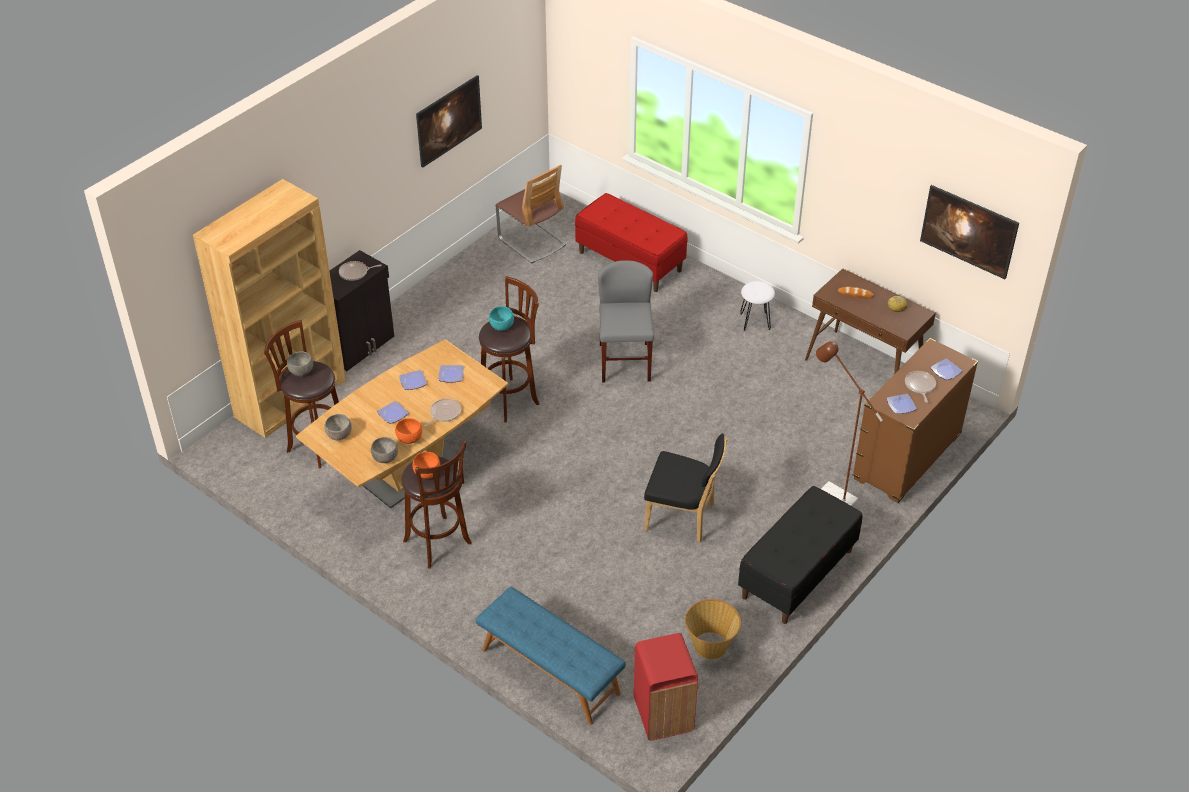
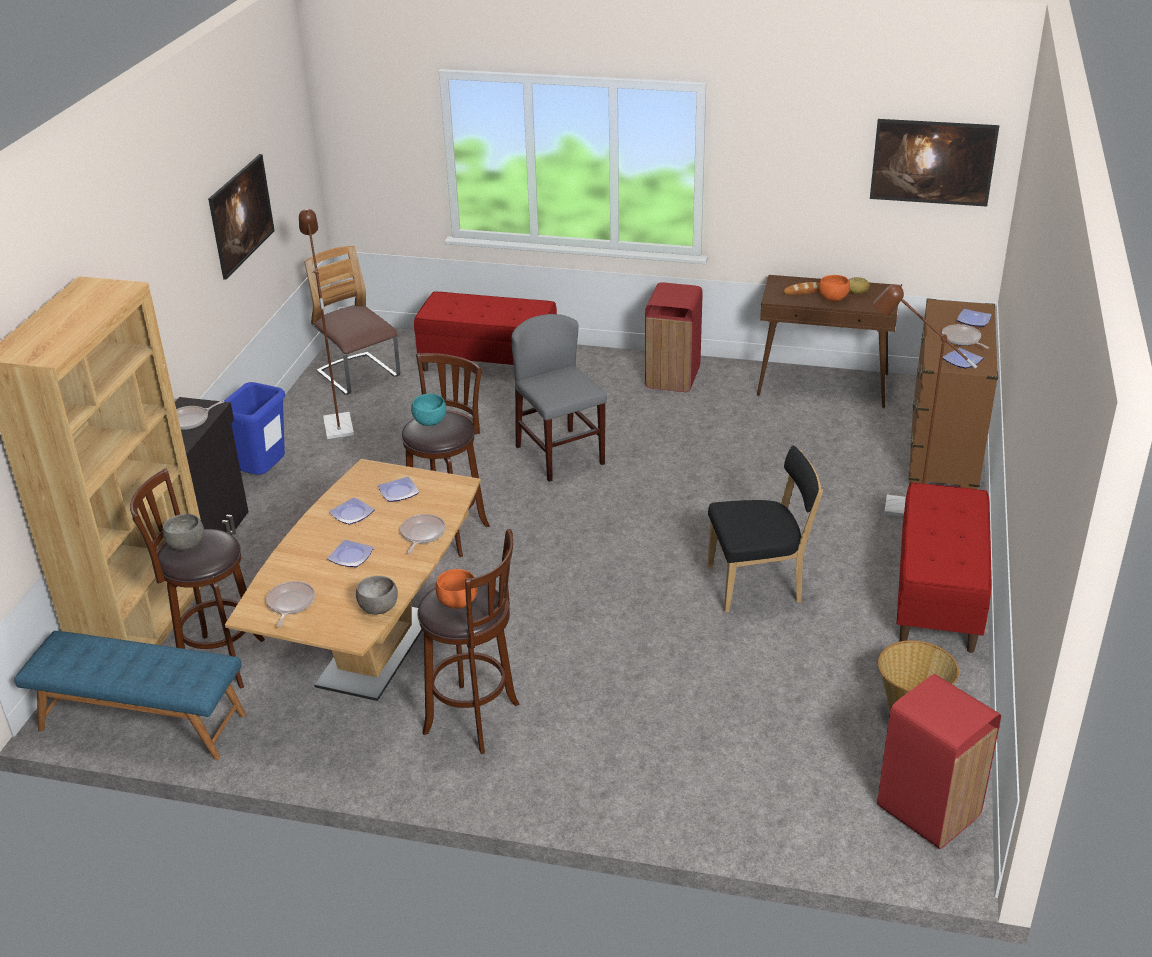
camera: 25 degrees left, 10 degrees down
grey bowl [324,414,352,440] -> frying pan [266,581,315,627]
orange bowl [395,418,422,444] -> orange bowl moved to [819,275,850,301]
blue bench [475,587,626,725] -> blue bench moved to [14,631,246,760]
chair [495,165,567,264] -> chair turned 150 degrees counterclockwise [304,246,400,395]
black bench [738,486,862,624] -> red bench [896,483,992,653]
white stool [740,281,775,331] -> red trash can [645,282,703,392]
none -> blue trash can [224,382,285,475]
none -> brown floor lamp [299,209,354,439]

